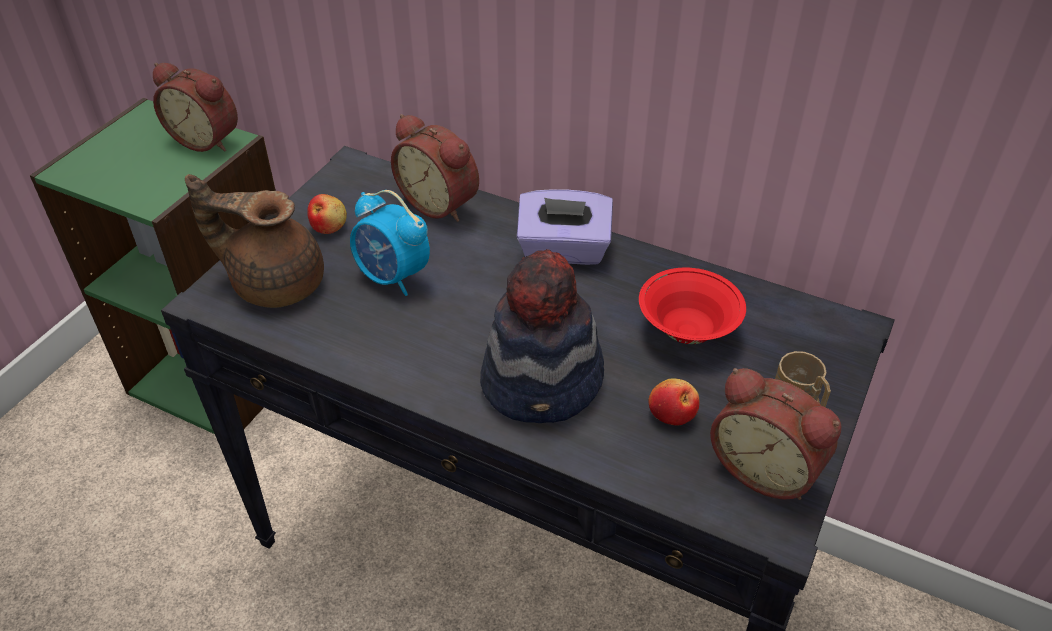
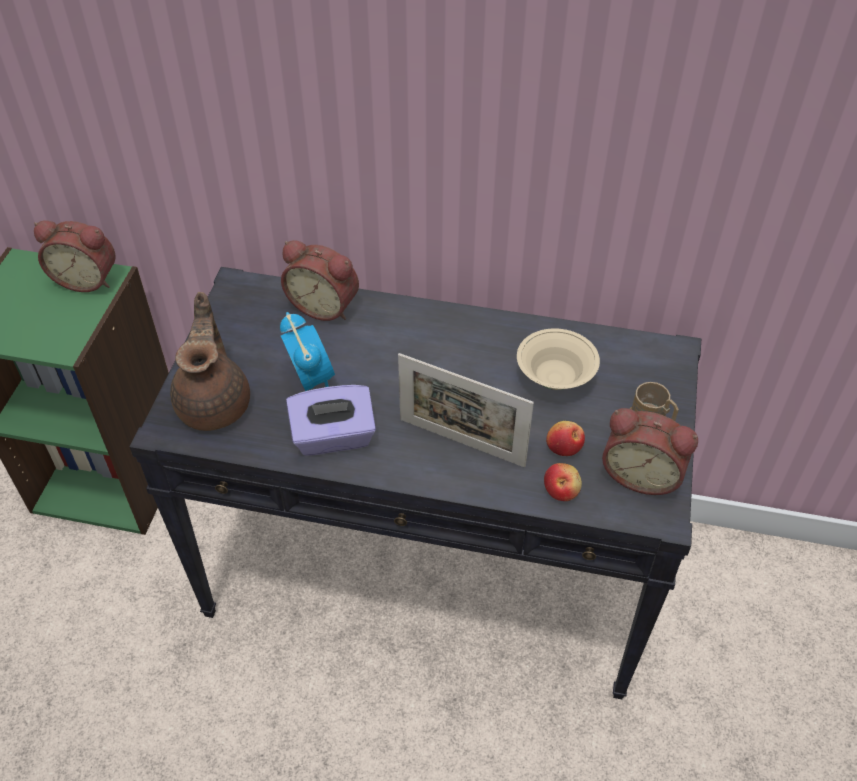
camera: 15 degrees left, 5 degrees up
brown teapot [185,174,324,308] -> brown teapot turned 90 degrees clockwise [170,292,250,431]
apple [307,194,347,234] -> apple moved to [544,463,582,501]
alarm clock [350,190,430,296] -> alarm clock turned 135 degrees counterclockwise [280,312,335,391]
hat [480,249,604,423] -> picture frame [398,353,534,467]
purple tissue box [517,189,613,265] -> purple tissue box moved to [286,385,376,456]
red bowl [639,268,746,344] -> beige bowl [517,328,600,390]

